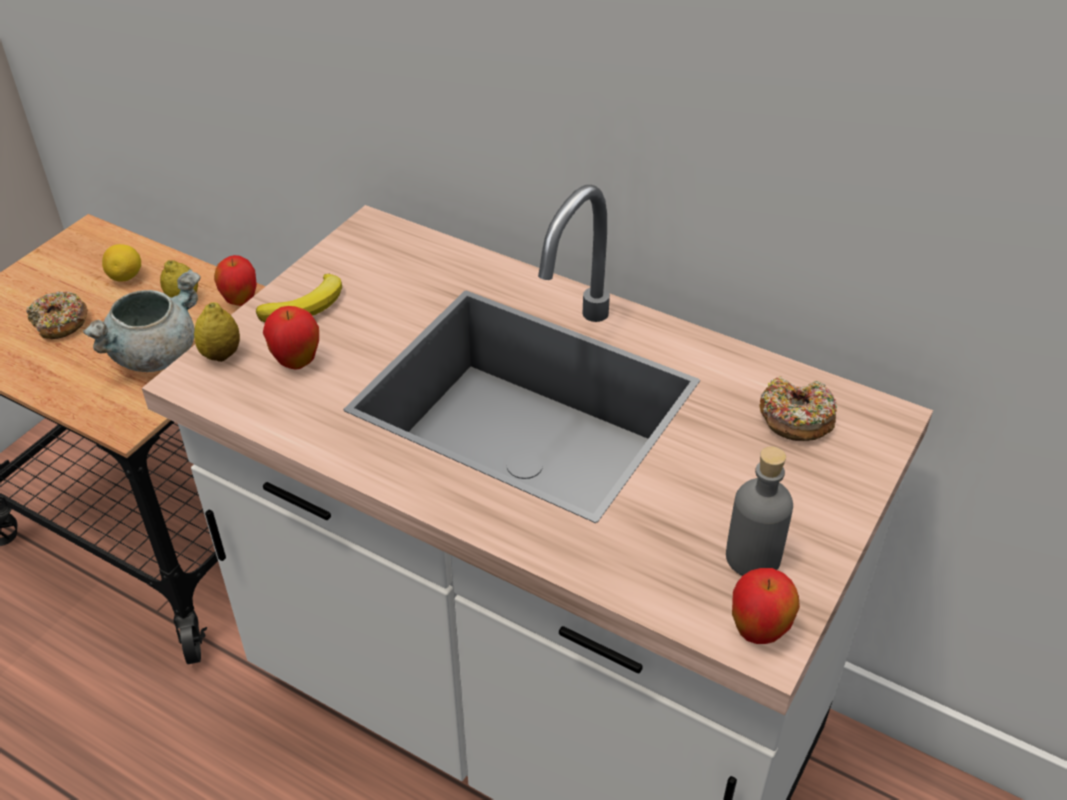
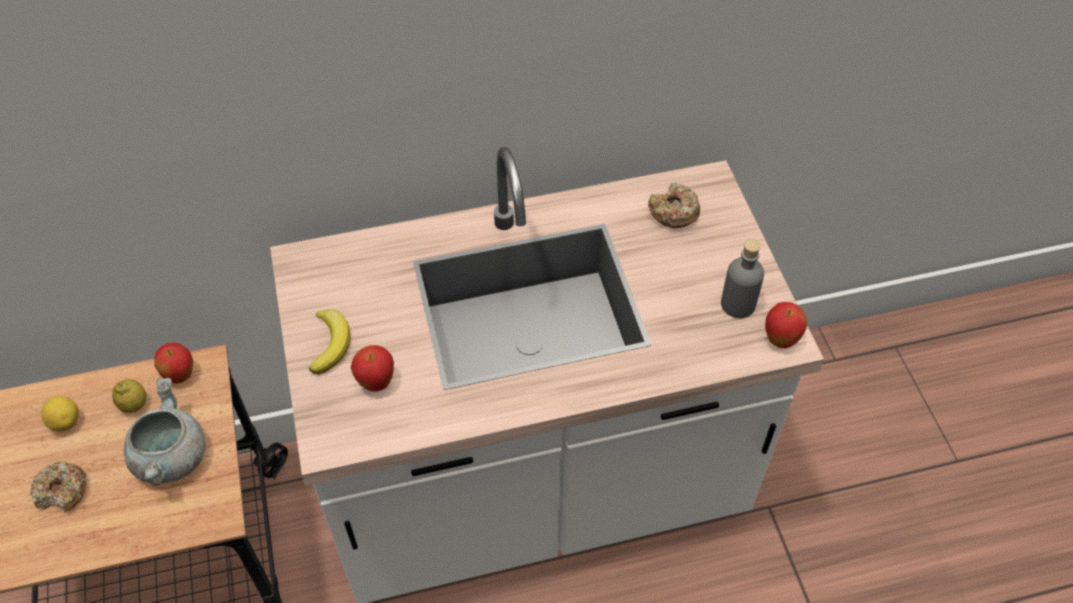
camera: 45 degrees left, 10 degrees up
lemon [194,302,240,362] -> none

